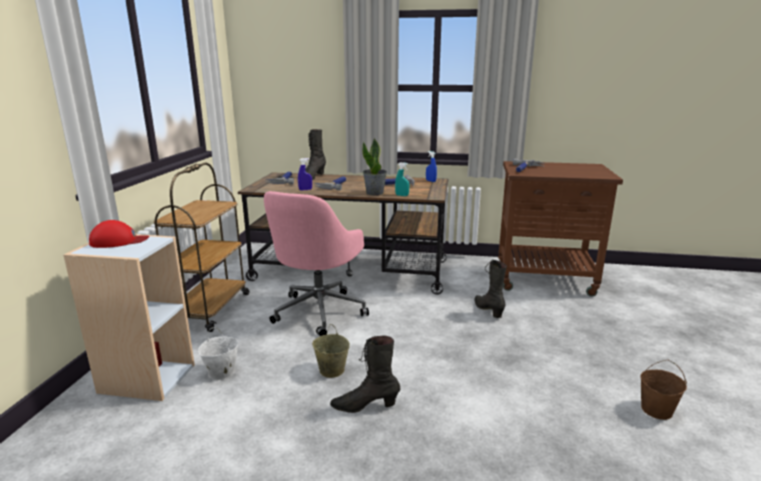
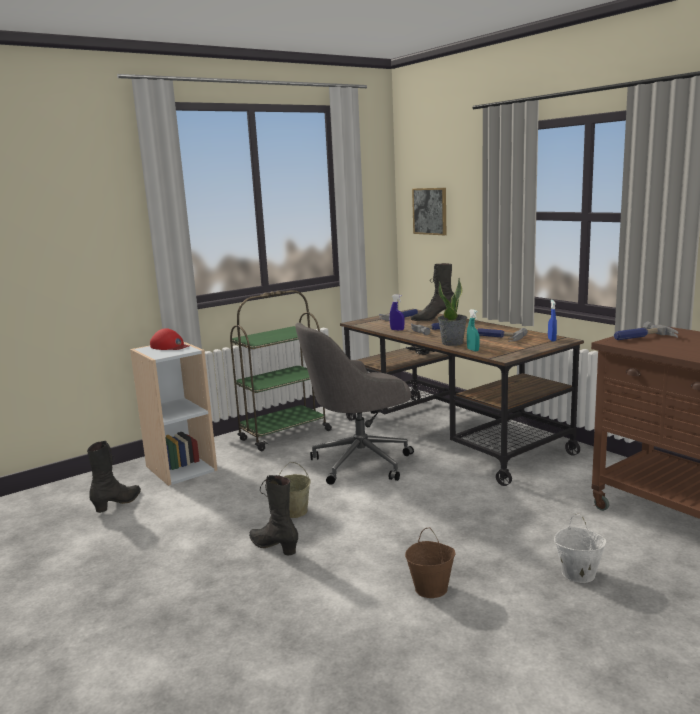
camera: 45 degrees right, 5 degrees down
brown cart [153,163,250,332] -> green cart [230,290,332,451]
white bucket [198,327,239,380] -> white bucket moved to [554,514,606,583]
pink office chair [264,191,369,336] -> grey office chair [295,323,414,485]
black boot [475,260,507,318] -> black boot moved to [87,441,141,513]
brown bucket [641,360,687,420] -> brown bucket moved to [405,527,455,598]
none -> picture [412,188,446,235]

